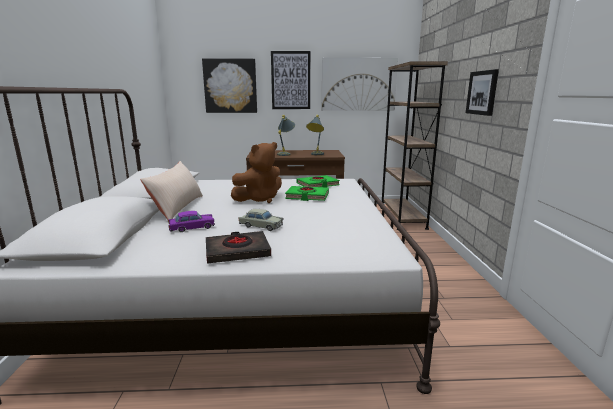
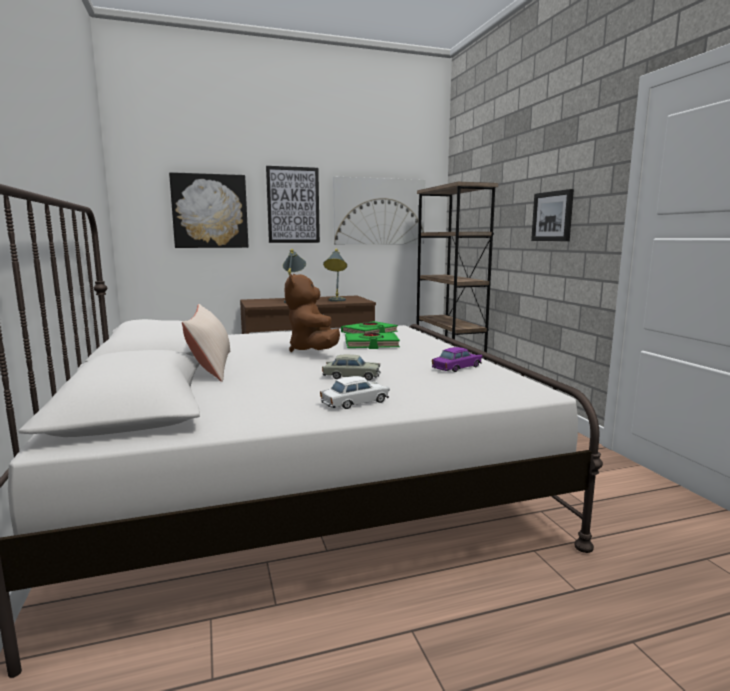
camera: 15 degrees left, 5 degrees down
purple toy car [168,211,215,232] -> purple toy car moved to [432,347,483,372]
black book [206,231,271,264] -> white toy car [320,376,390,409]
brown plush toy [231,142,282,203] -> brown plush toy turned 135 degrees clockwise [284,274,340,352]

